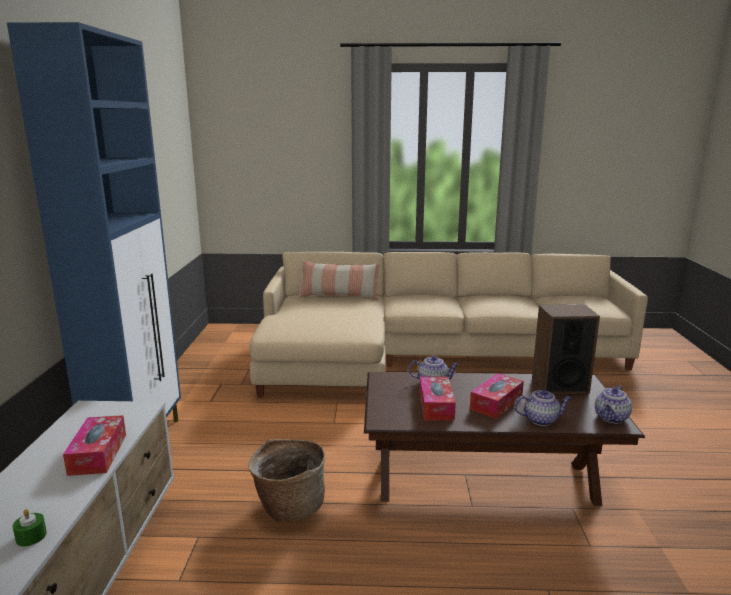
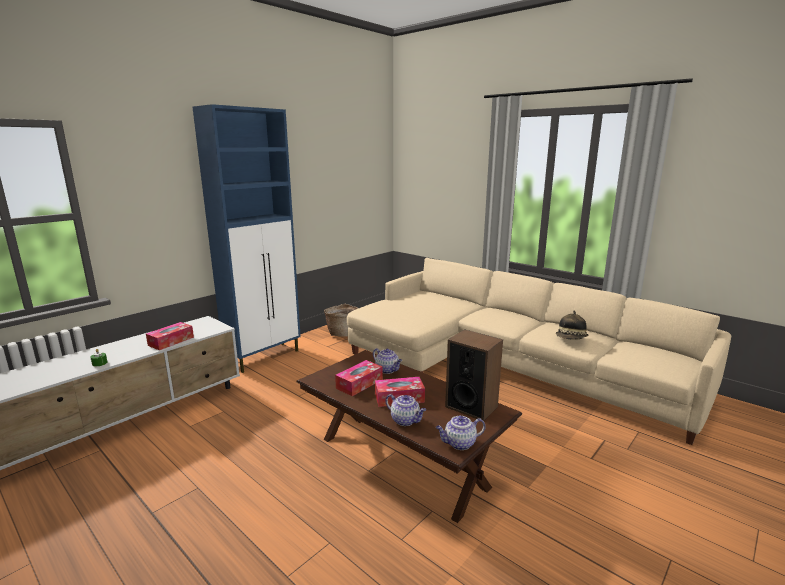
camera: 40 degrees right, 0 degrees up
basket [248,439,325,522] -> basket moved to [324,303,358,337]
pillow [298,260,380,301] -> none
none -> hat [556,310,589,340]

